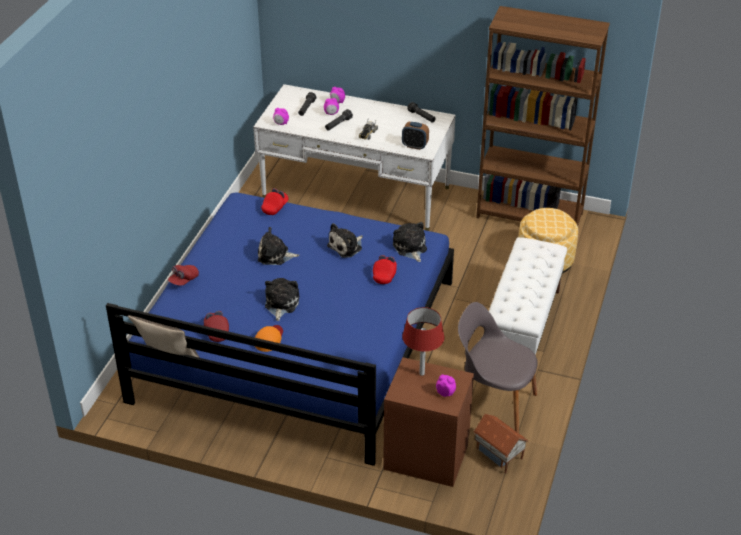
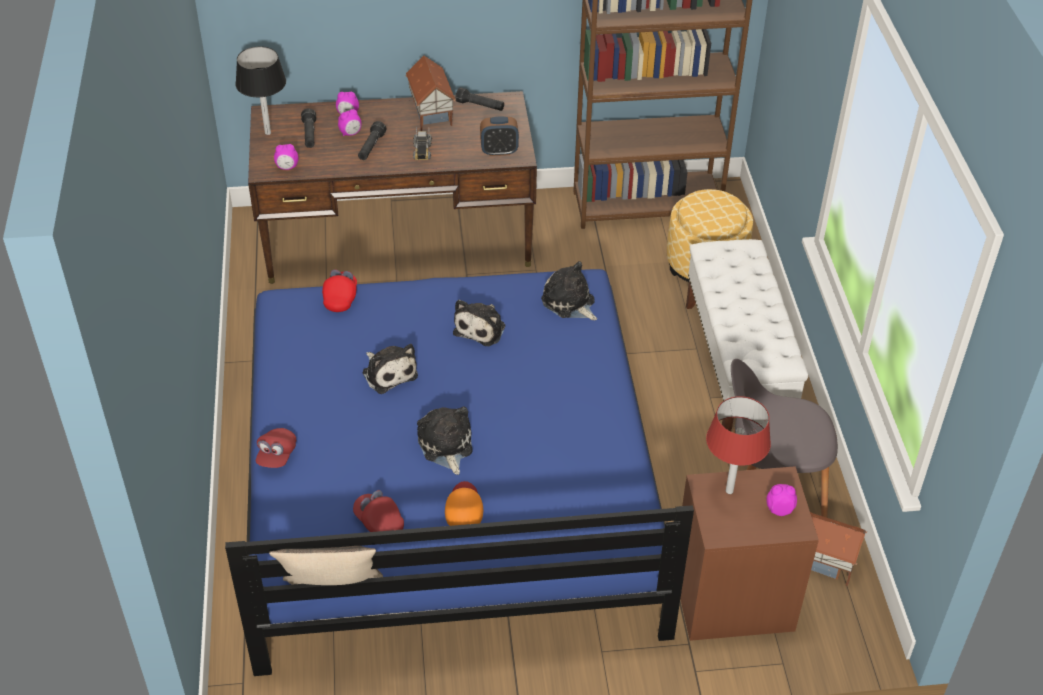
camera: 25 degrees left, 5 degrees up
white desk [253,84,456,231] -> brown desk [248,91,537,284]
plush toy [258,227,299,265] -> plush toy turned 105 degrees counterclockwise [362,344,418,394]
red cap [373,255,397,284] -> none
none -> black table lamp [235,46,286,135]
none -> toy house [405,55,456,131]

